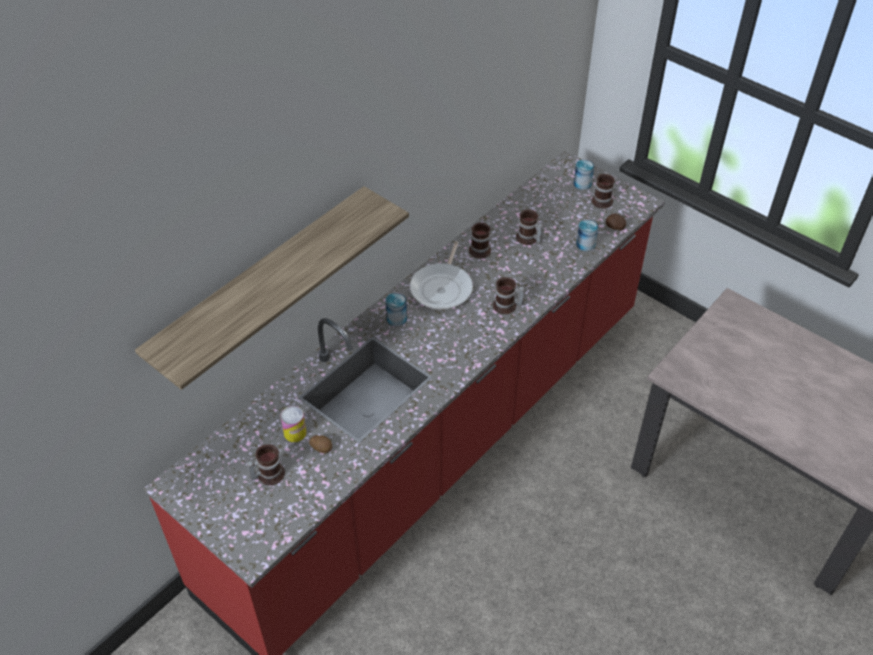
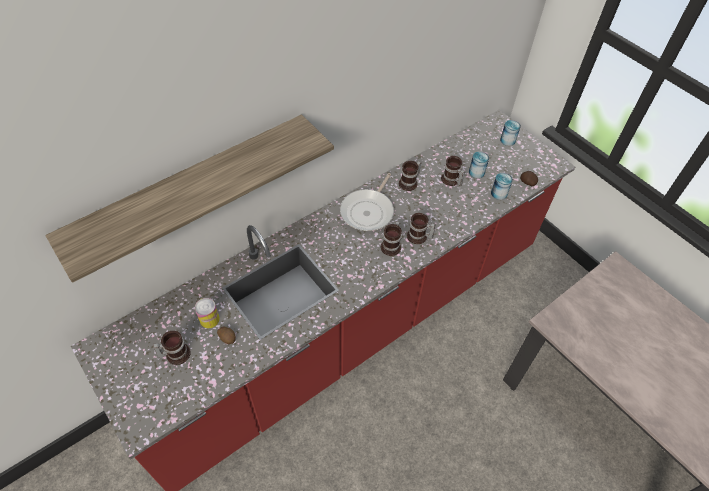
camera: 10 degrees right, 5 degrees up
can [386,293,407,326] -> can moved to [469,151,489,178]
mug [592,172,615,209] -> mug moved to [381,221,402,256]

